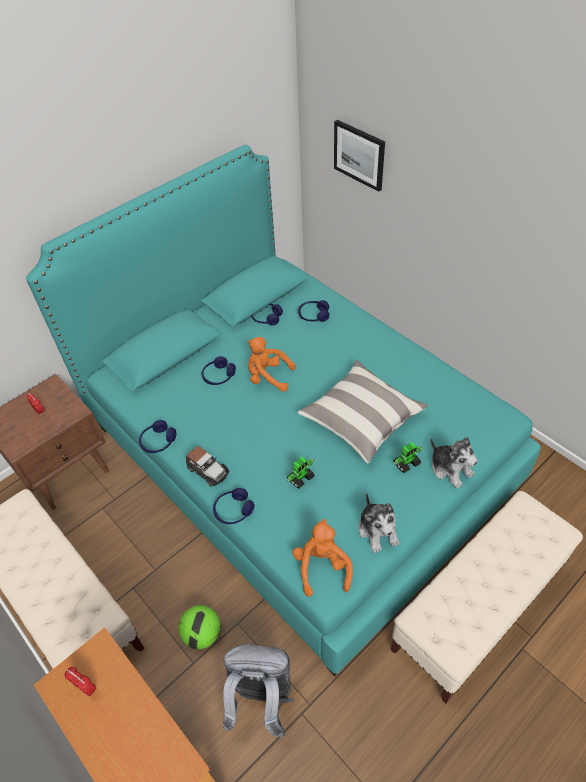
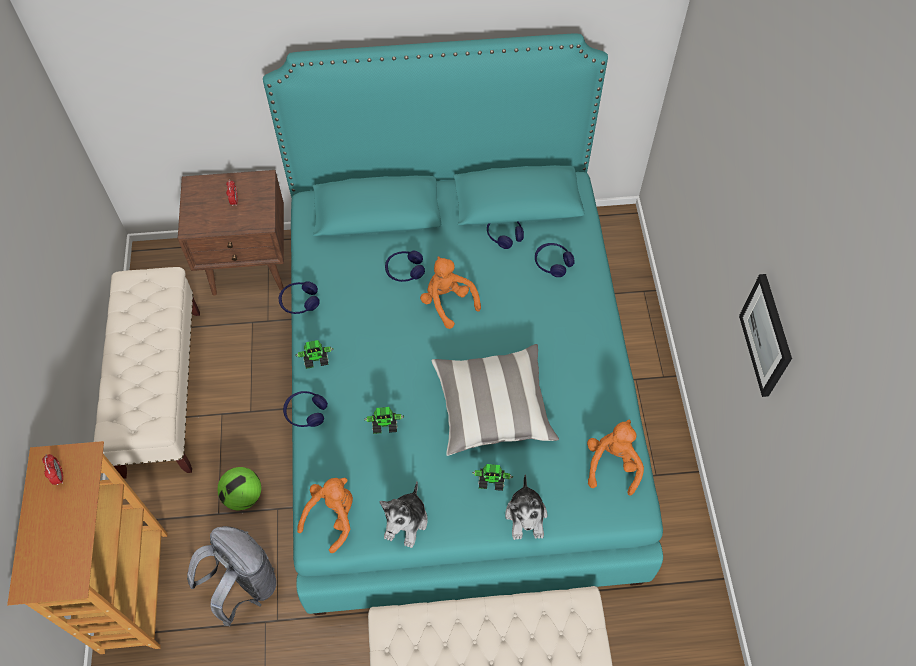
camera: 35 degrees right, 10 degrees up
toy car [186,446,230,487] -> toy robot [295,340,334,369]
picture [334,120,385,192] -> picture moved to [739,274,792,397]
none -> orange plush toy [587,420,644,496]

